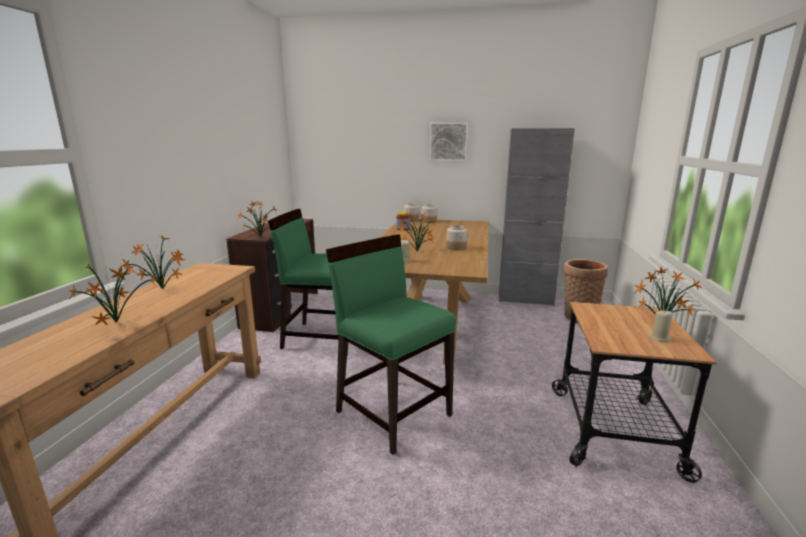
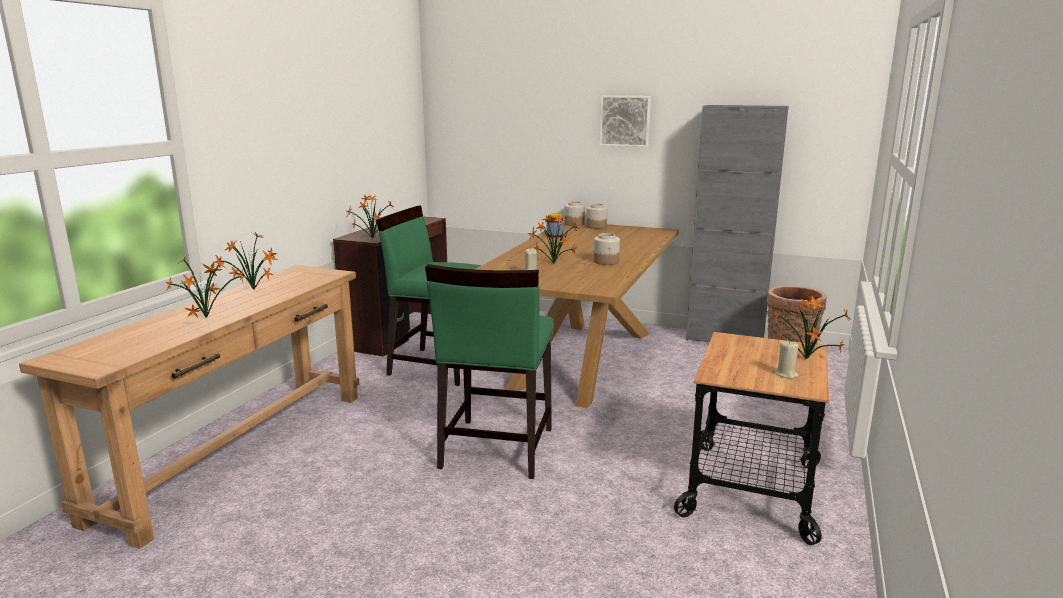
camera: 10 degrees right, 0 degrees up
green chair [326,235,456,455] -> green chair turned 135 degrees counterclockwise [425,264,554,479]

